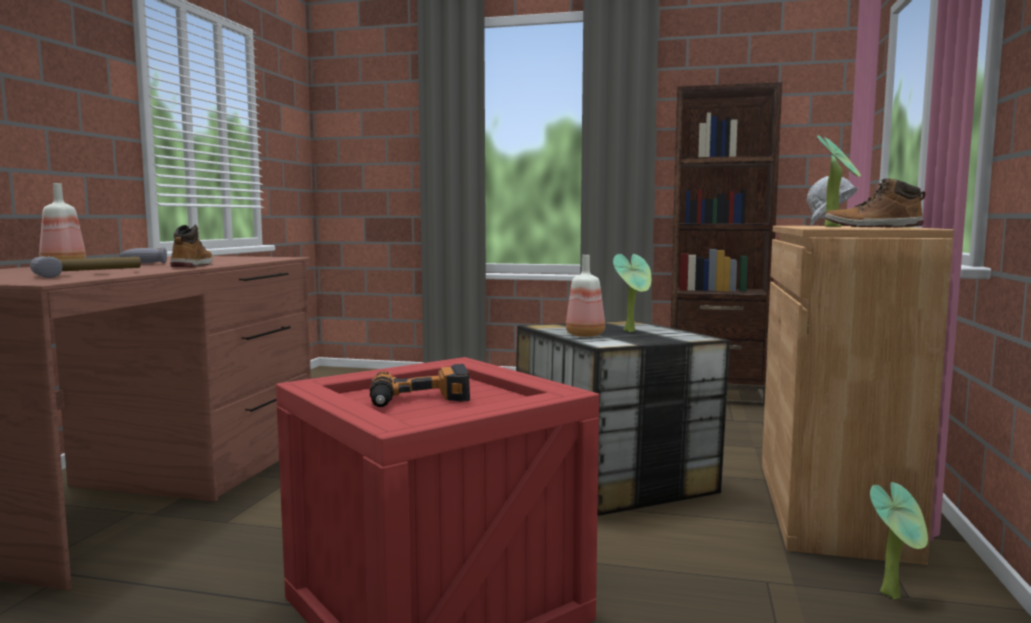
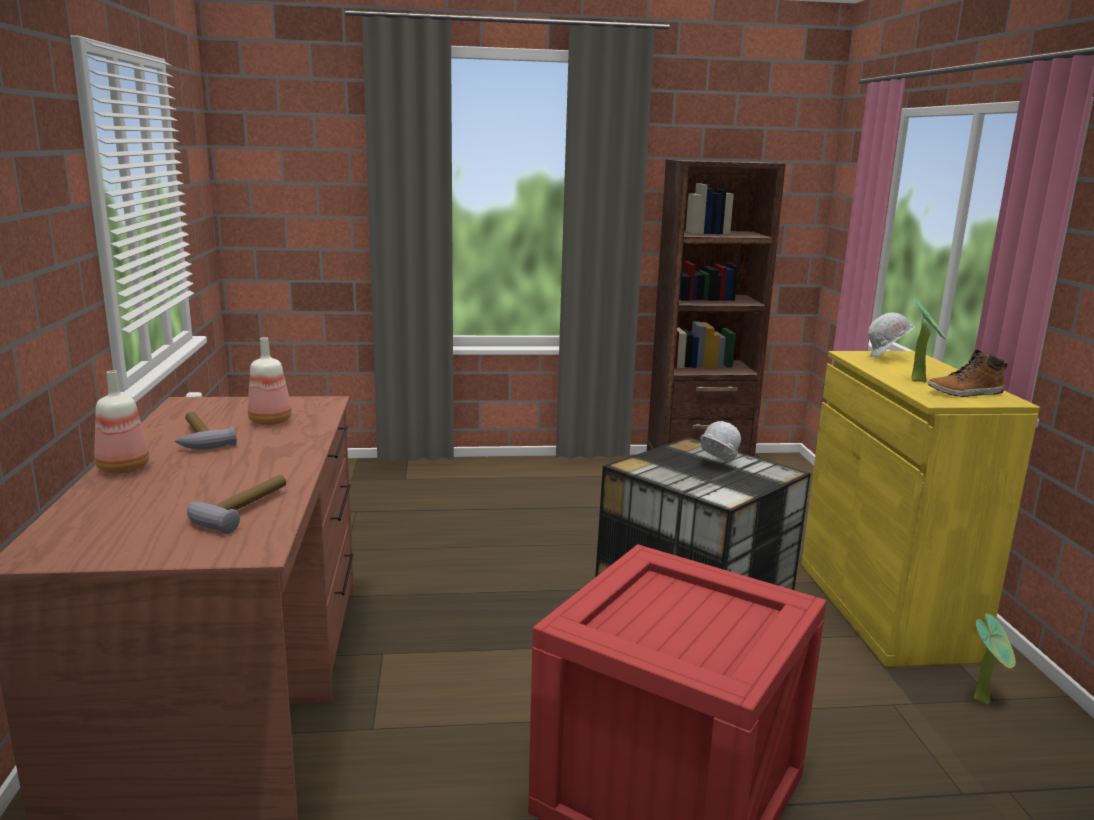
camera: 20 degrees left, 10 degrees up
boot [170,224,213,268] -> none
power drill [370,364,470,407] -> none
bottle [566,255,605,337] -> bottle moved to [248,337,292,425]
potted plant [613,254,651,332] -> white hard hat [700,421,741,462]
brown cabinet [762,226,954,565] -> yellow cabinet [801,351,1040,667]

